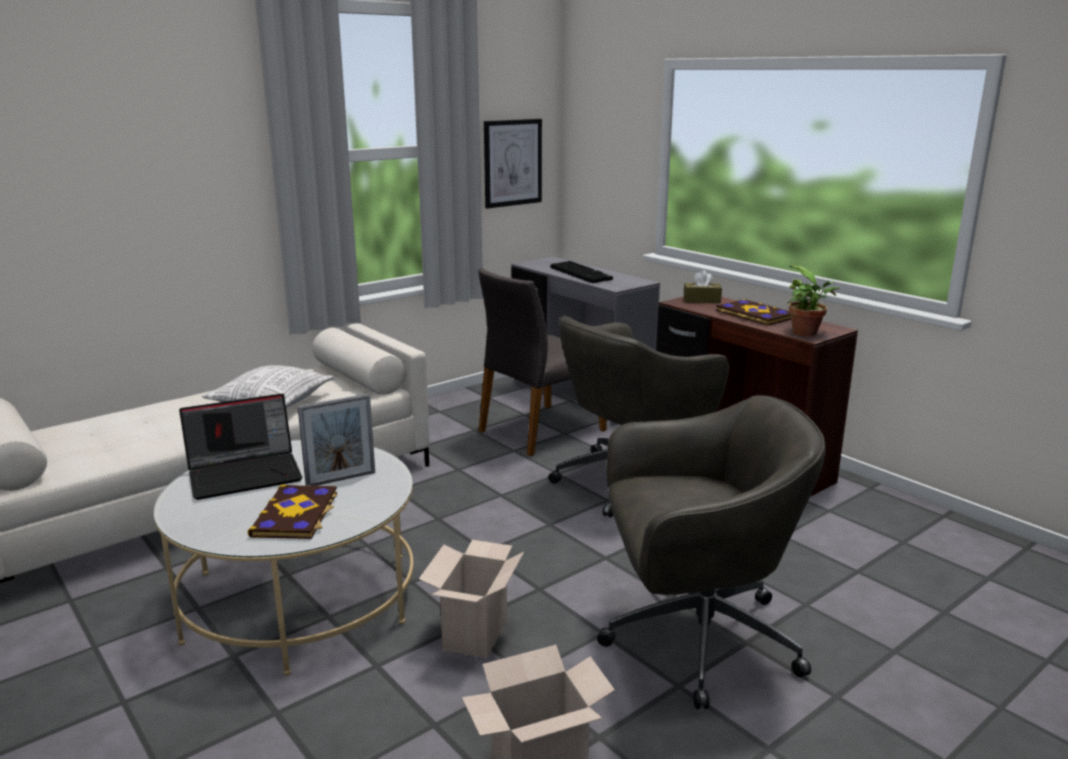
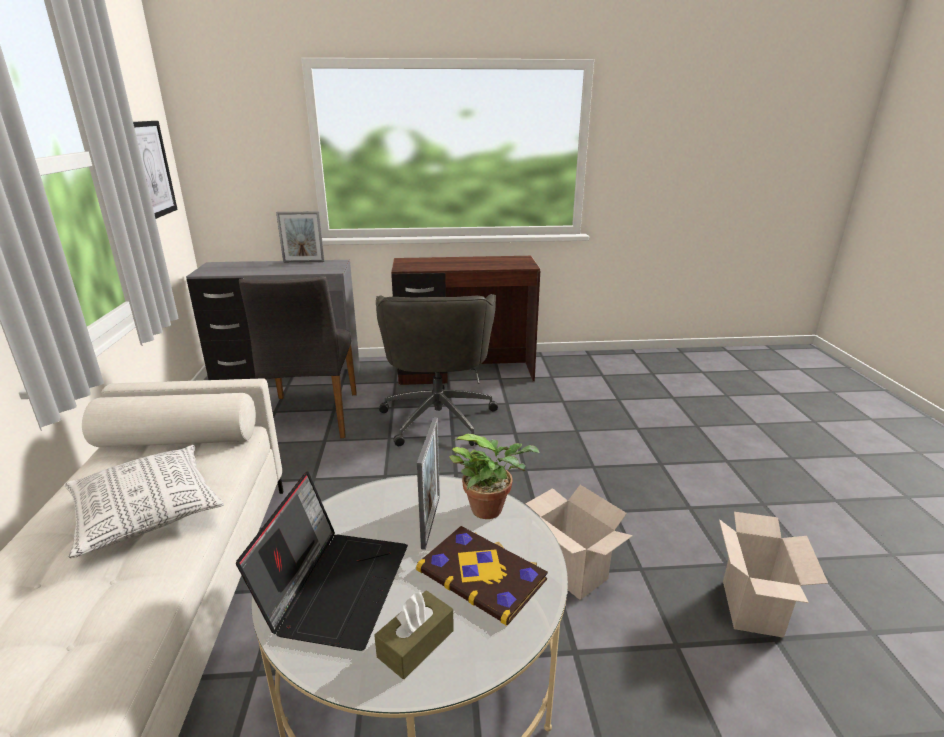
camera: 55 degrees left, 5 degrees up
keyboard [550,261,613,283] -> none
grey office chair [597,395,826,709] -> none
brown tissue box [684,270,722,303] -> brown tissue box moved to [374,590,454,679]
book [716,299,791,326] -> none
potted plant [786,266,839,336] -> potted plant moved to [449,433,540,519]
none -> picture frame [276,211,325,263]

